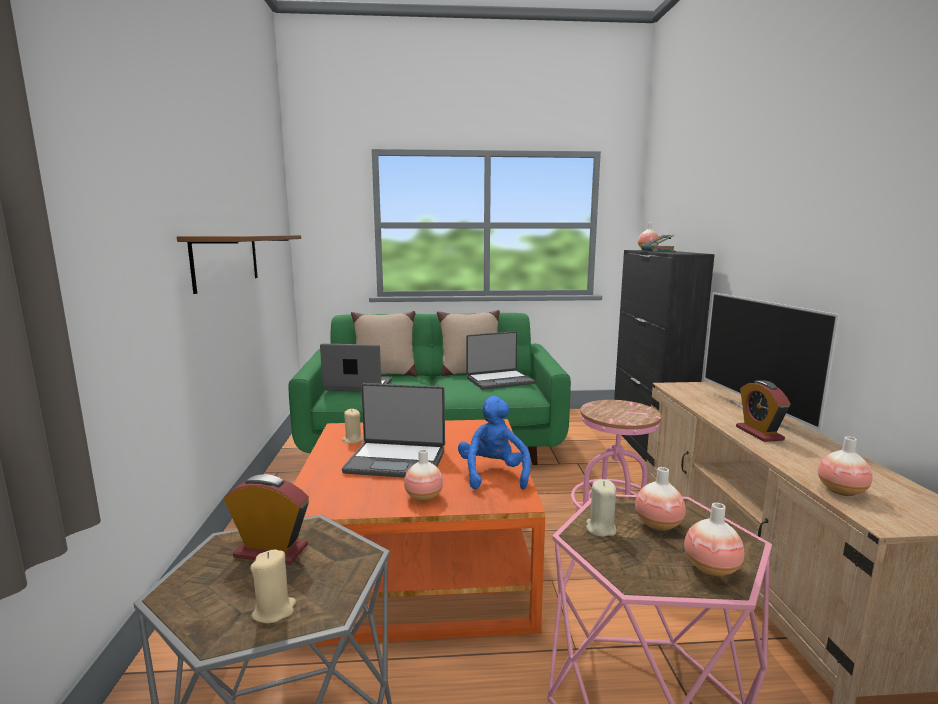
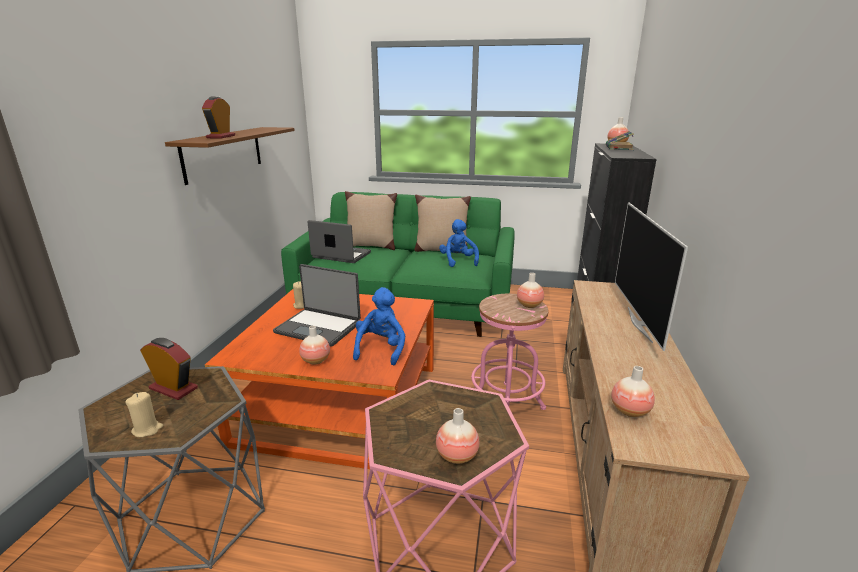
camera: 15 degrees right, 10 degrees up
laptop [466,331,535,390] -> blue plush toy [439,219,479,267]
beige candle [586,479,616,537] -> none
vase [635,467,686,531] -> vase moved to [517,273,544,308]
alarm clock [736,380,791,442] -> alarm clock moved to [202,96,235,139]

